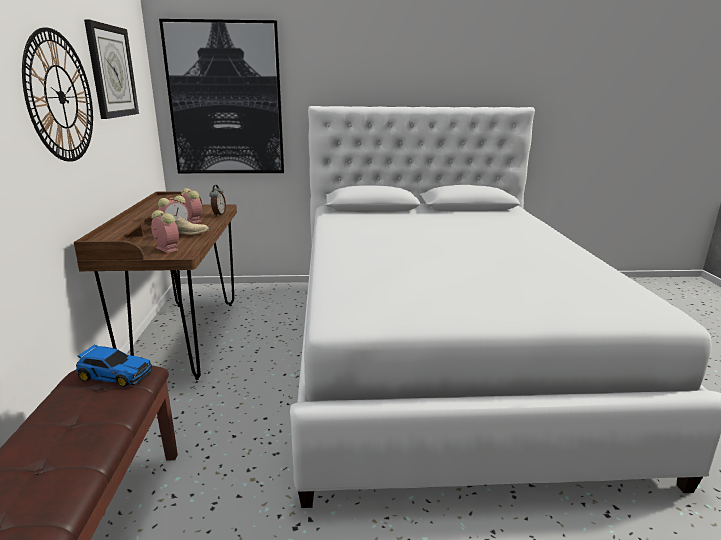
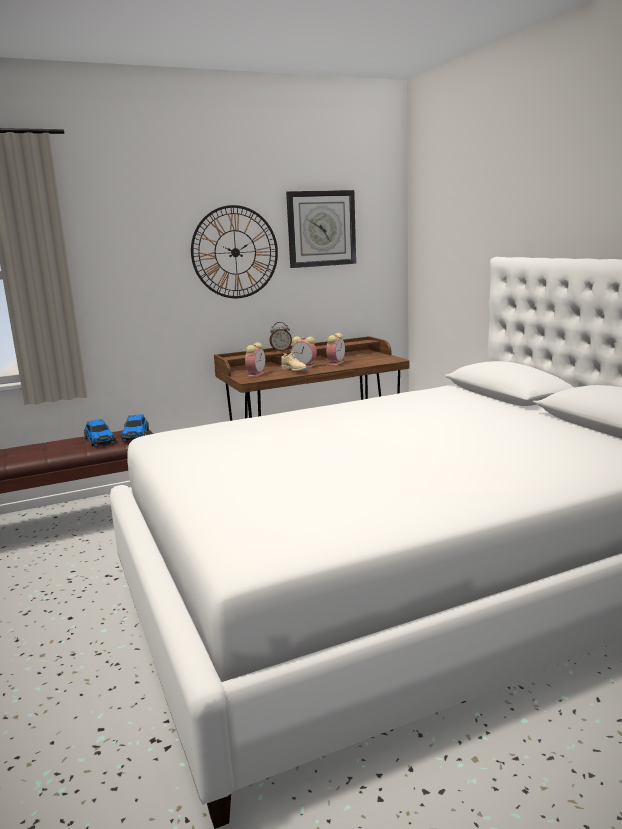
camera: 70 degrees right, 5 degrees down
picture [159,19,284,173] -> none
alarm clock [209,185,226,216] -> alarm clock moved to [269,322,292,352]
none -> toy car [84,419,116,447]

